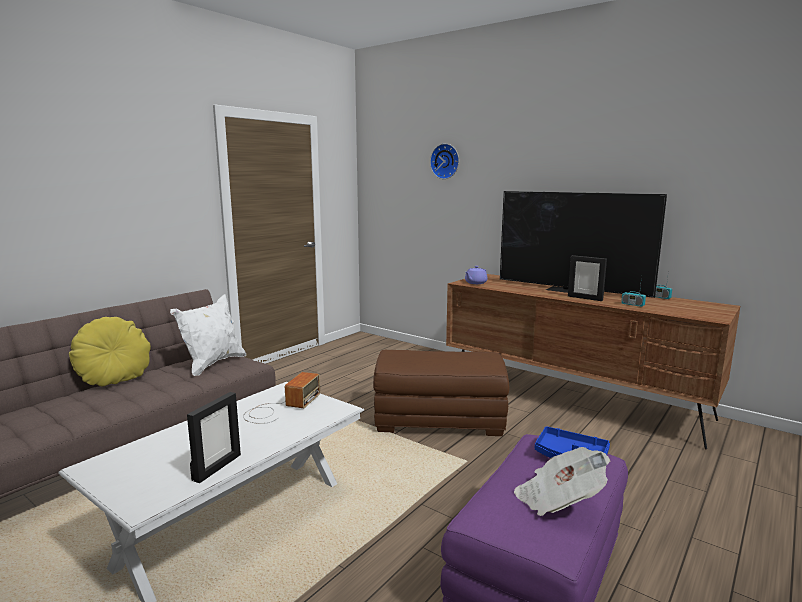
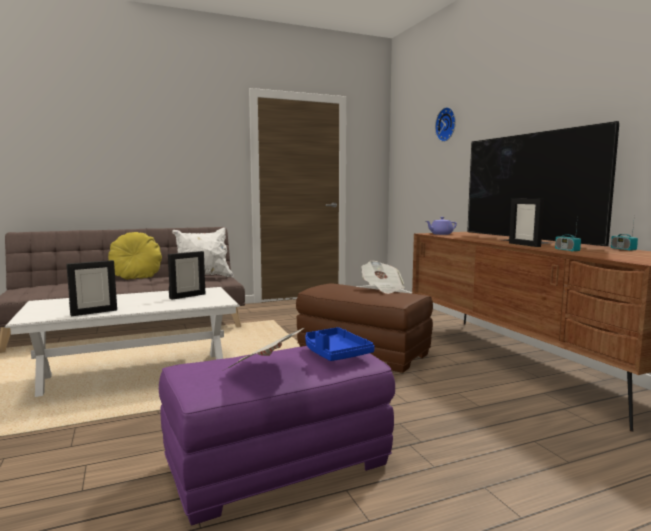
camera: 30 degrees right, 5 degrees down
radio [243,372,320,424] -> picture frame [168,251,205,300]
none -> newspaper [361,261,405,294]

